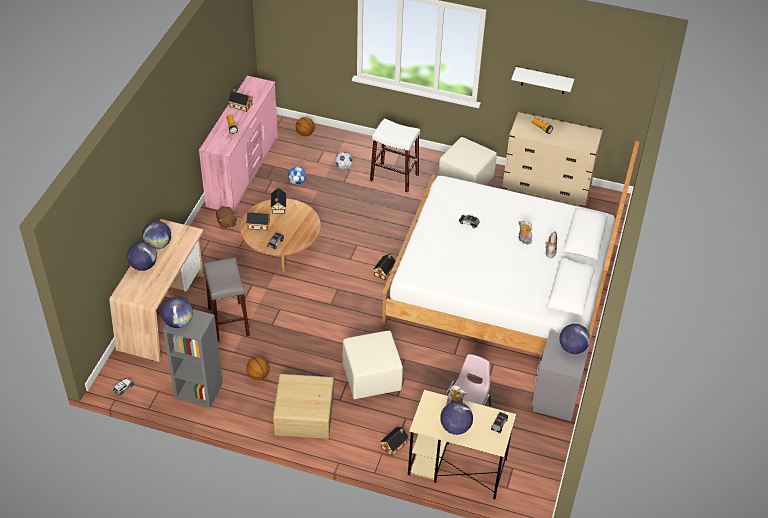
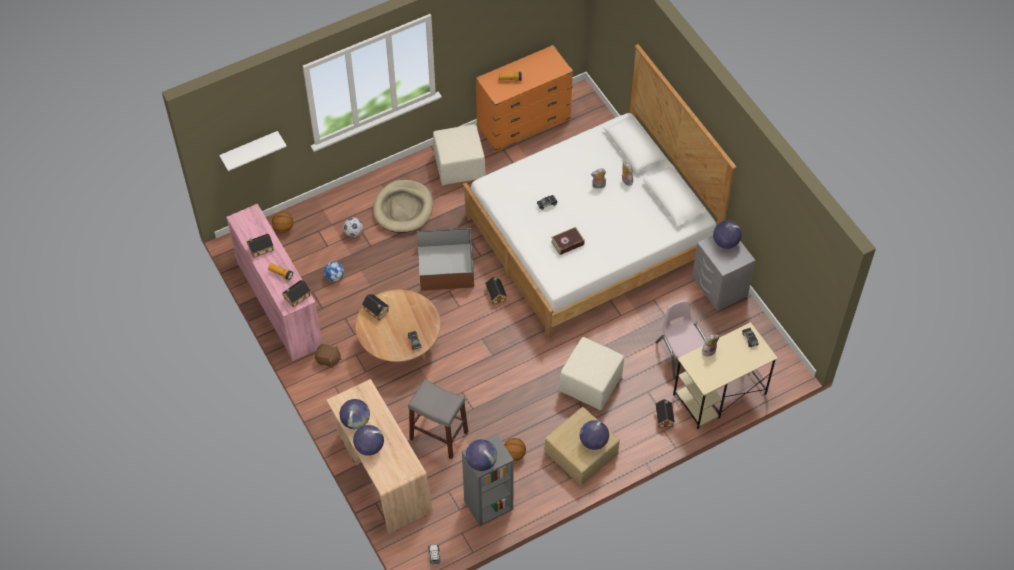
camera: 45 degrees left, 10 degrees up
toy house [246,210,270,231] -> toy house moved to [283,280,311,308]
white stool [370,118,420,193] -> beige dog bed [373,180,433,233]
globe [440,402,473,435] -> globe moved to [580,420,609,450]
beige dresser [502,112,603,208] -> orange dresser [476,45,573,152]
white shelf [511,67,574,94] -> white shelf moved to [219,131,287,171]
none -> brown storage box [417,228,474,291]
none -> book [551,226,585,255]

